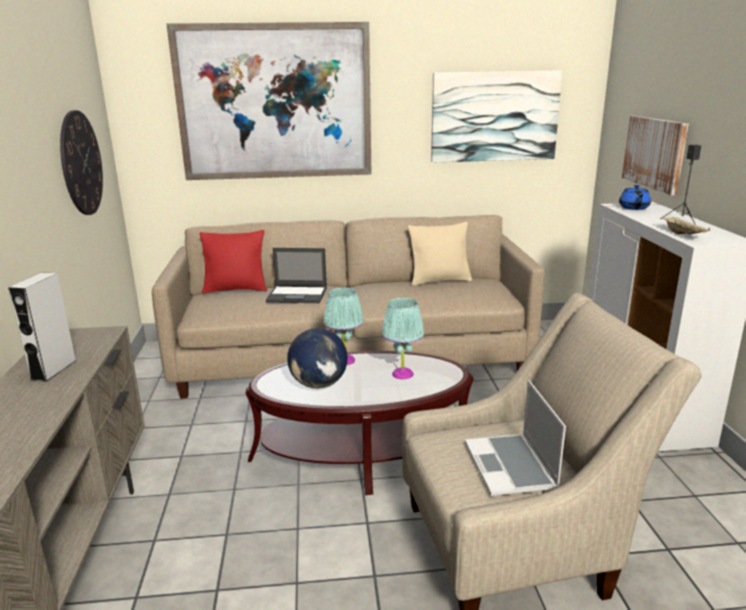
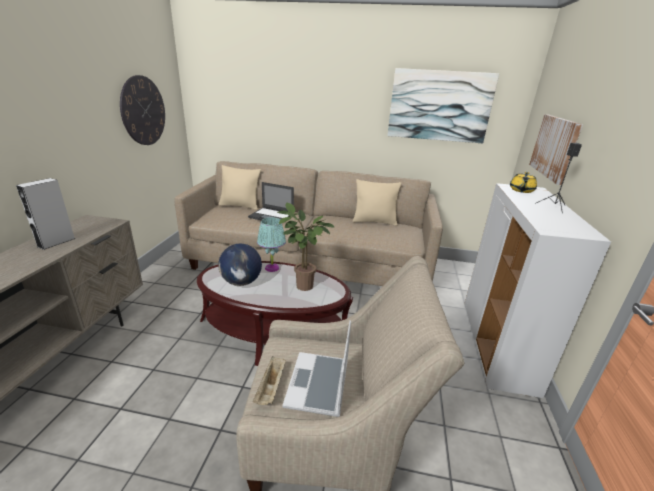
camera: 15 degrees right, 5 degrees up
picture [167,22,371,180] -> none
red pillow [200,230,267,294] -> beige pillow [219,165,261,210]
turquoise table lamp [382,298,424,380] -> potted plant [277,203,334,291]
blue teapot [619,185,651,210] -> yellow teapot [510,172,537,193]
beige tray [662,217,710,234] -> beige tray moved to [253,356,286,405]

